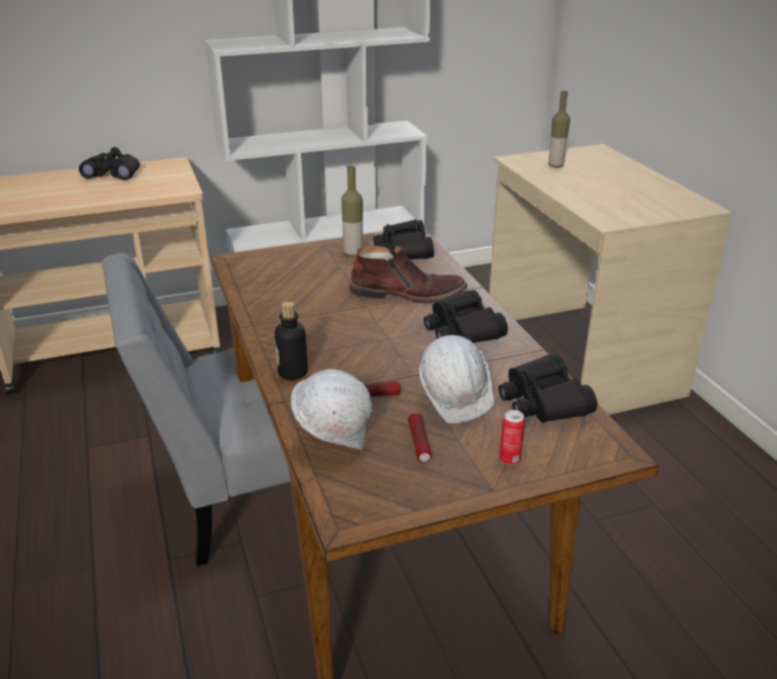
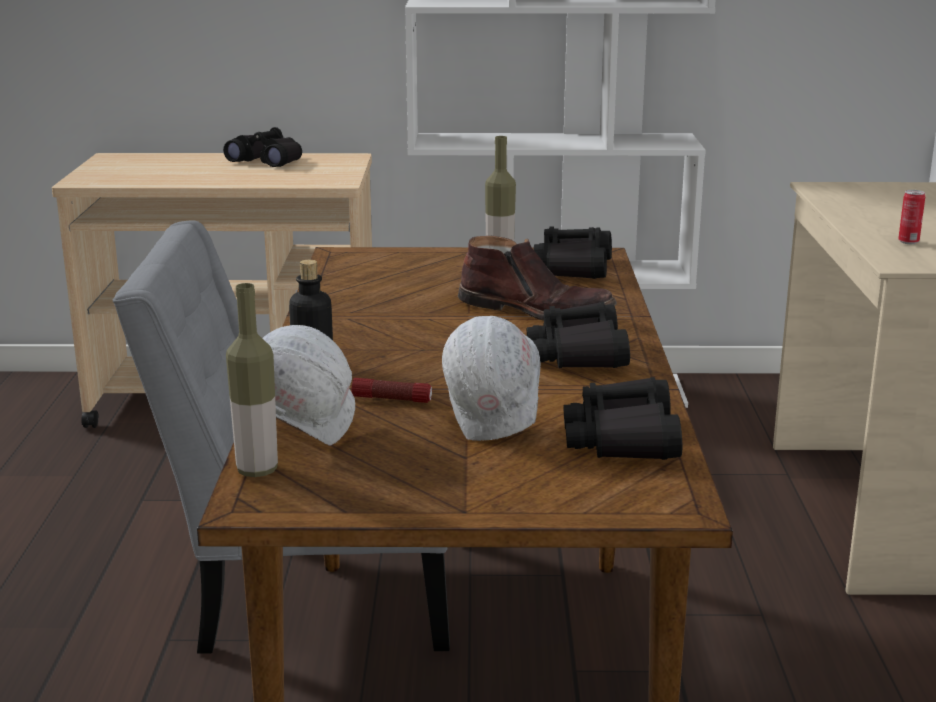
camera: 20 degrees right, 10 degrees down
flashlight [408,413,432,462] -> none
can [499,410,525,465] -> can moved to [898,190,925,244]
bottle [548,91,570,168] -> bottle moved to [226,283,278,477]

